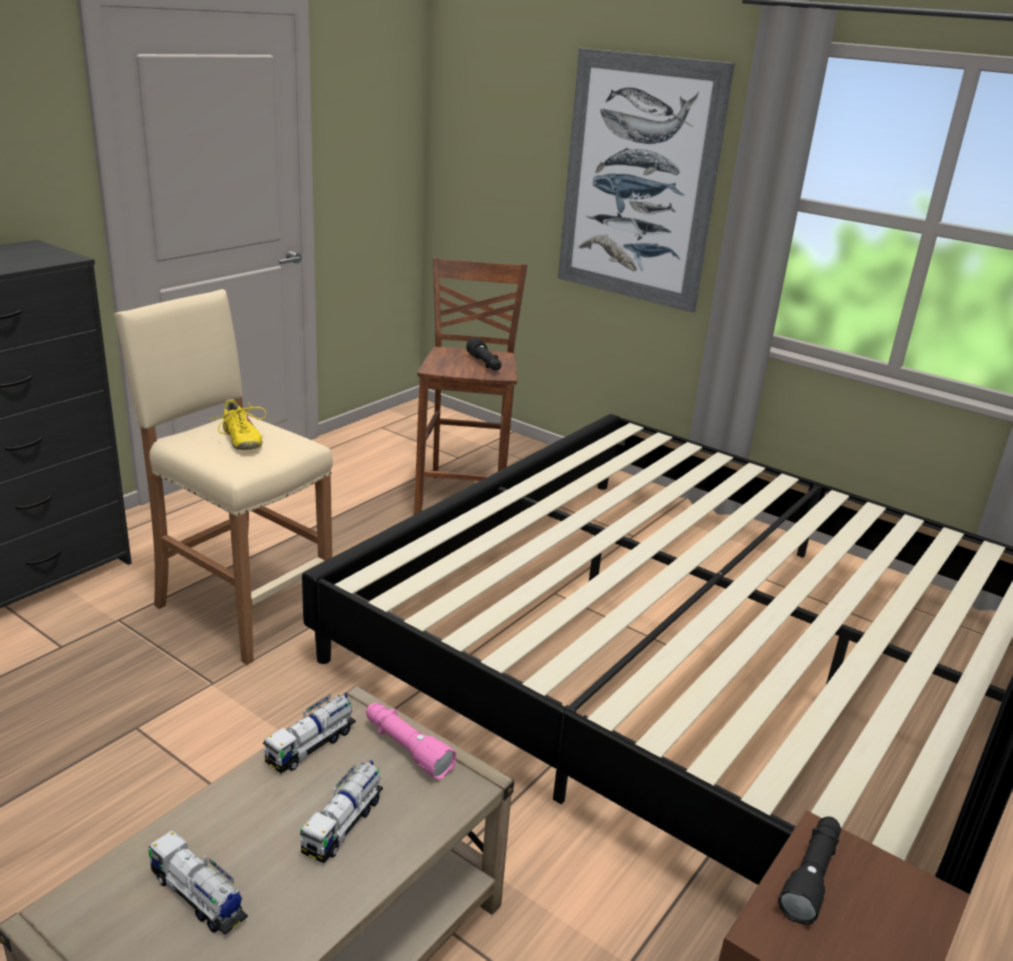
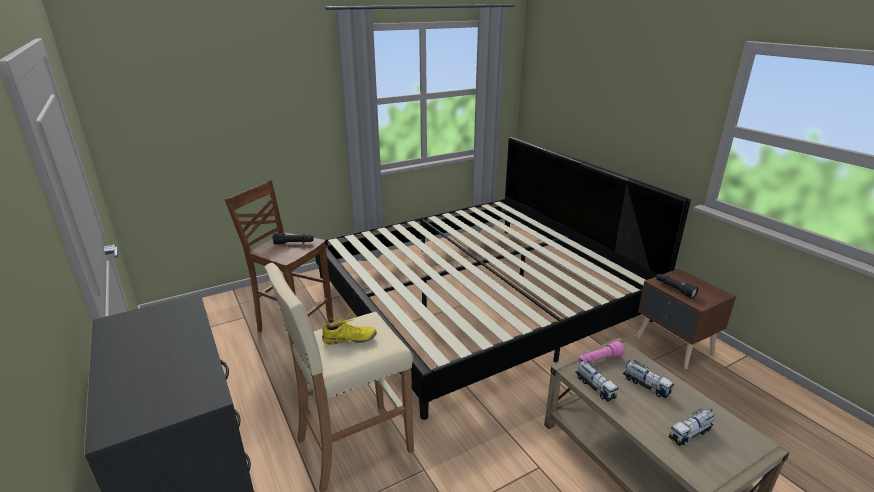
camera: 65 degrees left, 0 degrees up
picture [558,48,735,313] -> none

